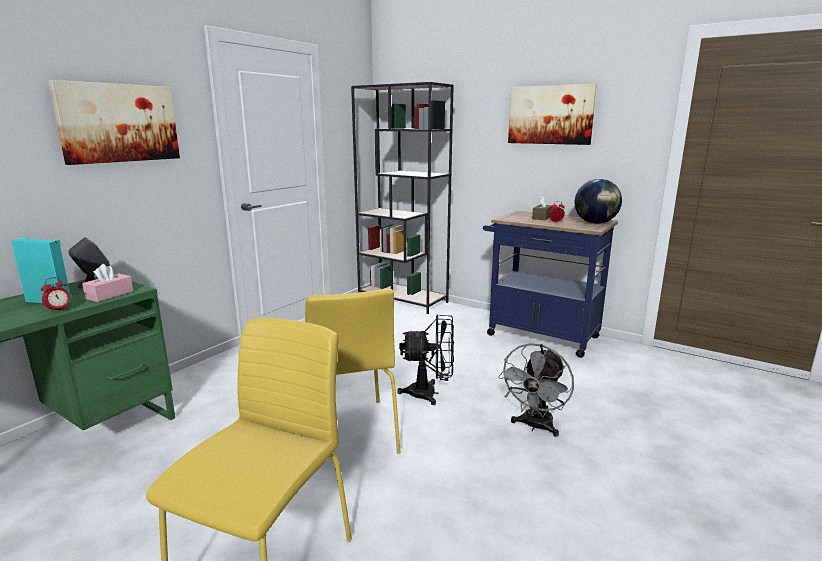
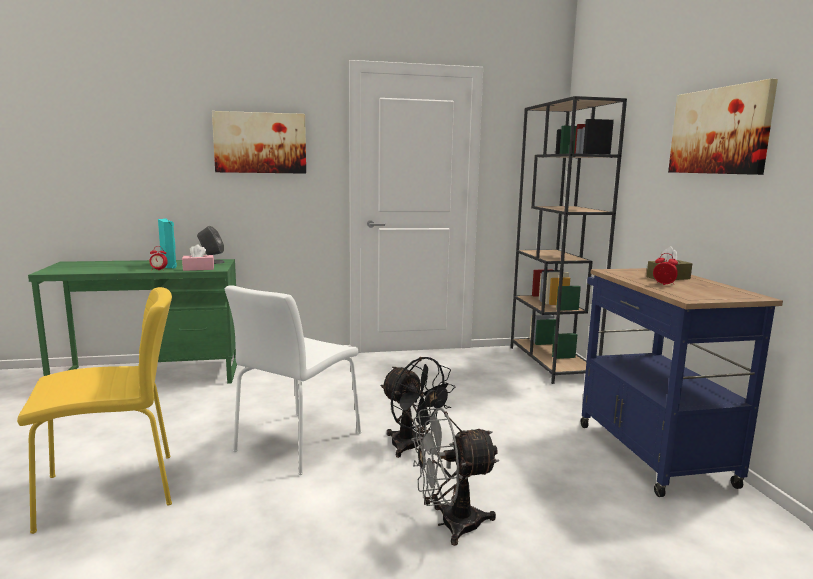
camera: 45 degrees right, 5 degrees down
yellow chair [305,289,401,454] -> white chair [225,285,361,475]
globe [575,179,622,224] -> none

